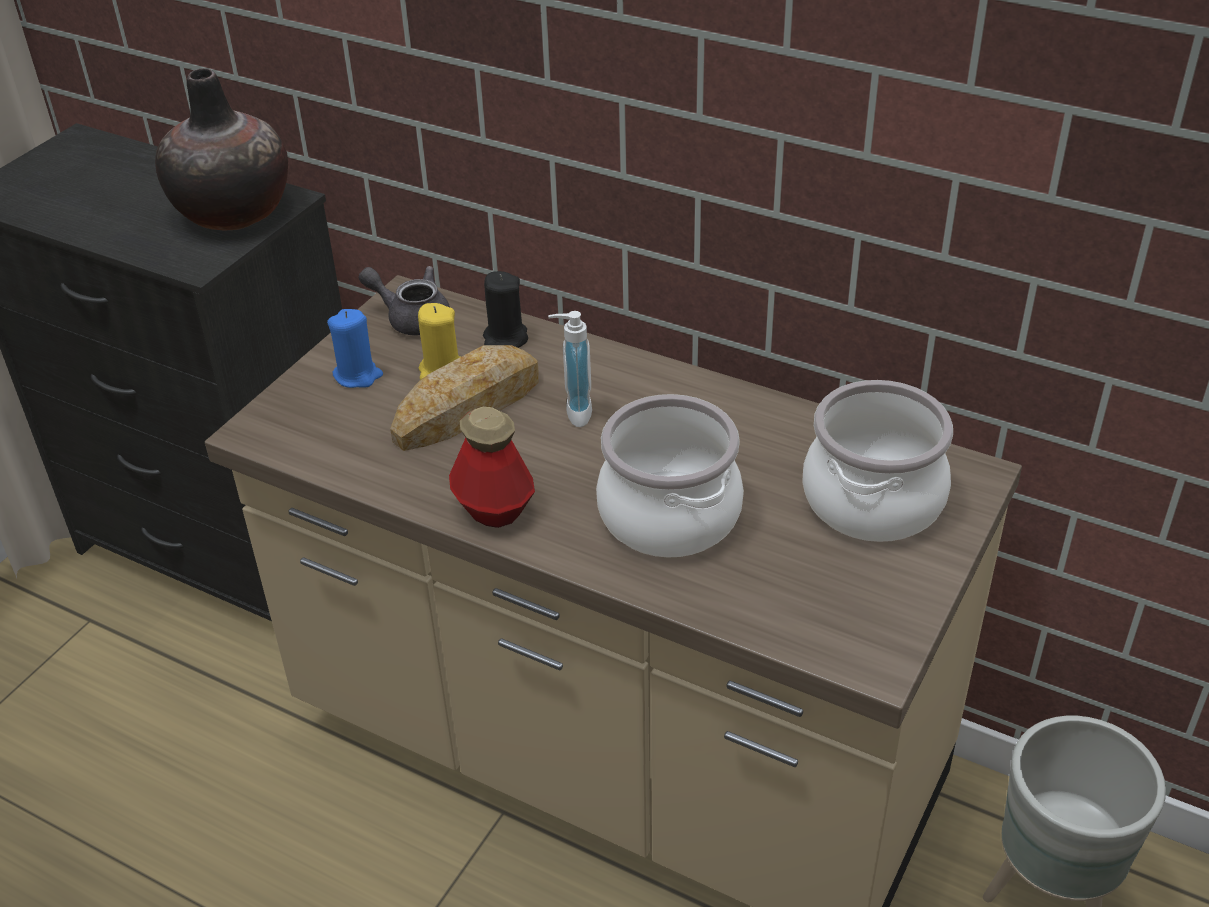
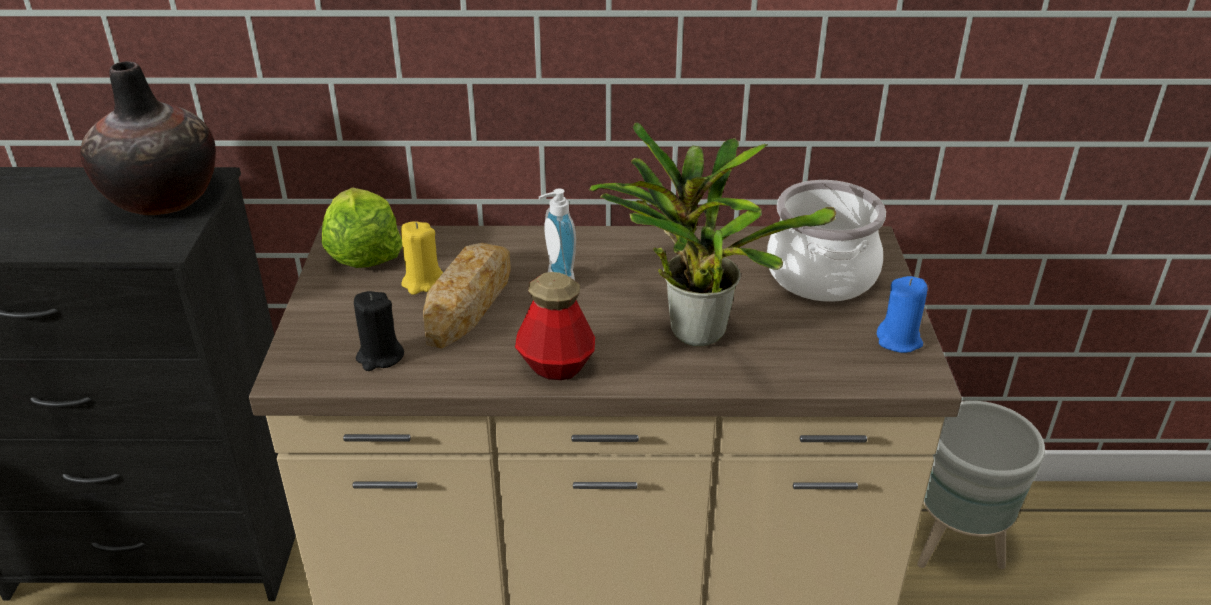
camera: 30 degrees left, 5 degrees down
blue candle [327,309,383,388] -> blue candle moved to [877,276,928,353]
grey teapot [358,266,450,335] -> lettuce [322,188,402,268]
black candle [483,271,528,348] -> black candle moved to [354,291,404,371]
cooking pot [596,394,744,557] -> potted plant [588,123,836,346]

